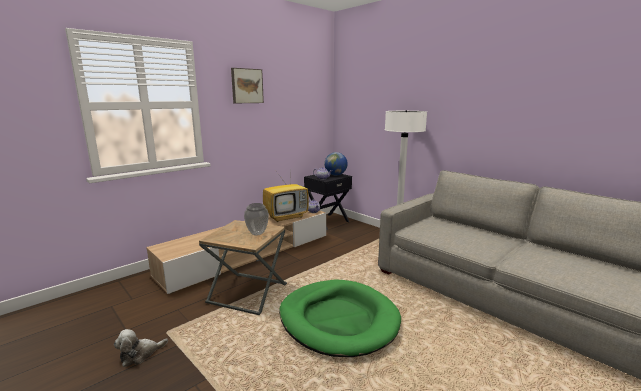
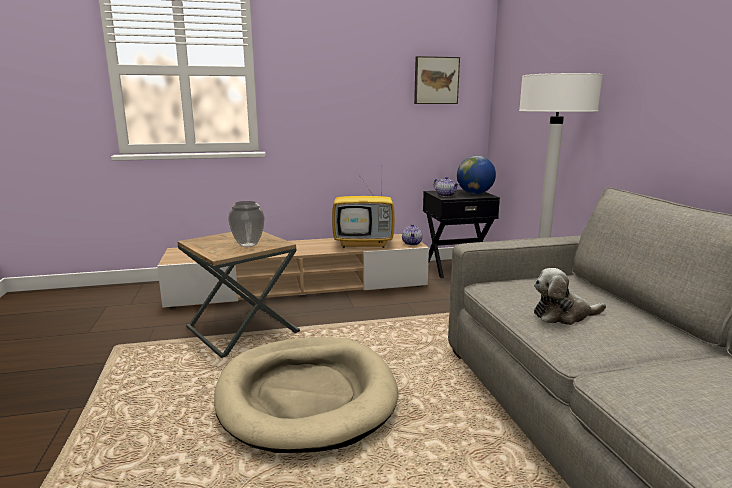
camera: 30 degrees right, 0 degrees up
plush toy [114,329,168,367] -> plush toy moved to [534,268,606,325]
picture [231,68,264,103] -> picture moved to [414,56,460,104]
green dog bed [279,280,401,357] -> beige dog bed [214,337,398,453]

